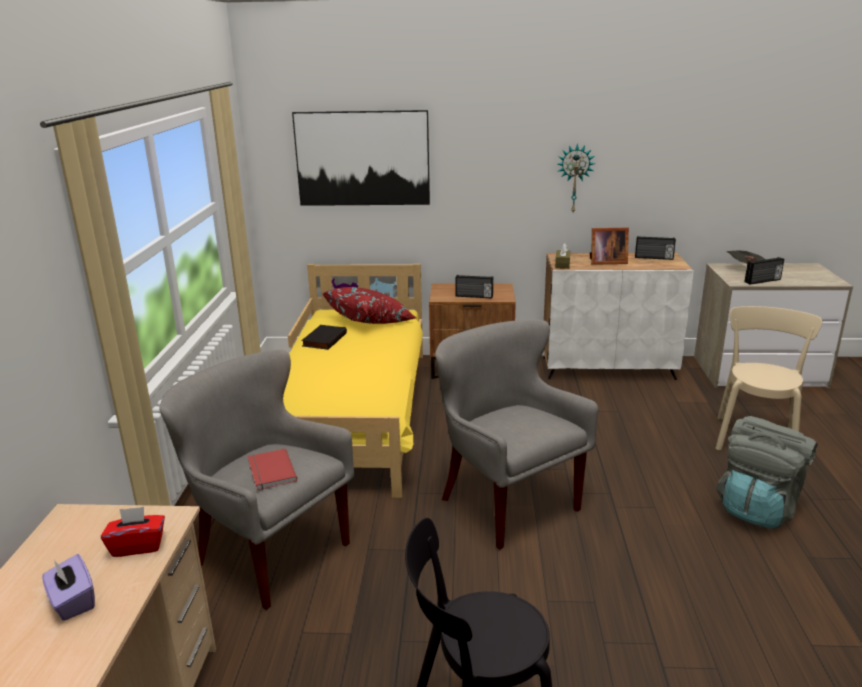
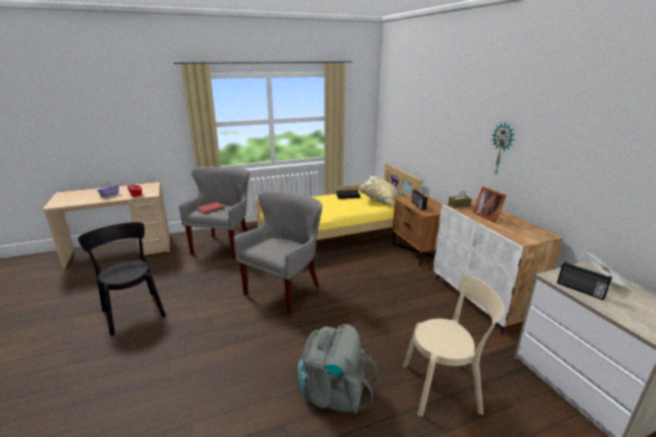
camera: 65 degrees right, 0 degrees up
picture [292,110,430,206] -> none
red pillow [323,287,416,324] -> beige pillow [359,176,402,206]
radio [635,236,676,260] -> none

